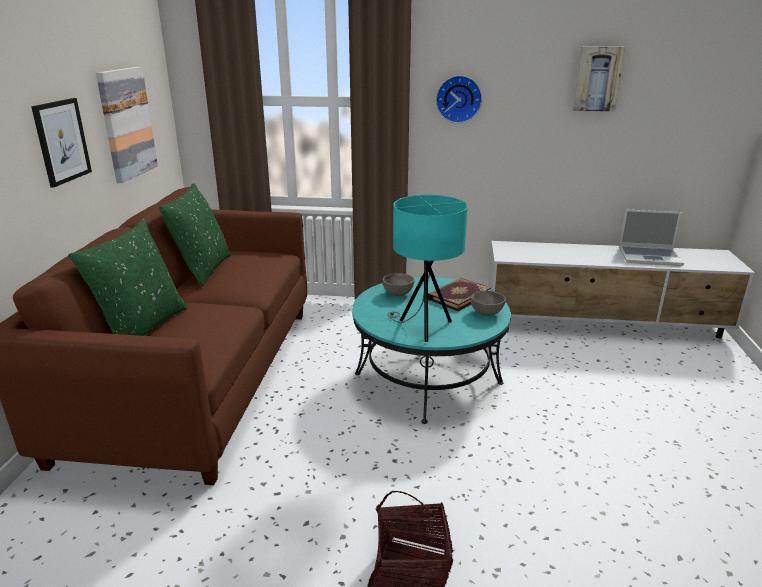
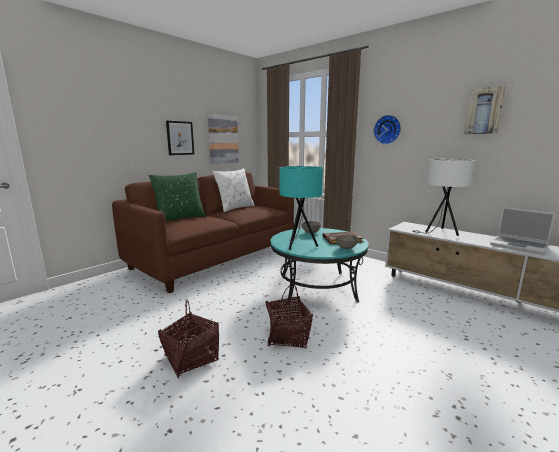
camera: 35 degrees right, 10 degrees down
green pillow [159,183,231,287] -> white pillow [213,168,255,212]
none -> basket [266,284,313,349]
none -> white table lamp [413,159,475,236]

